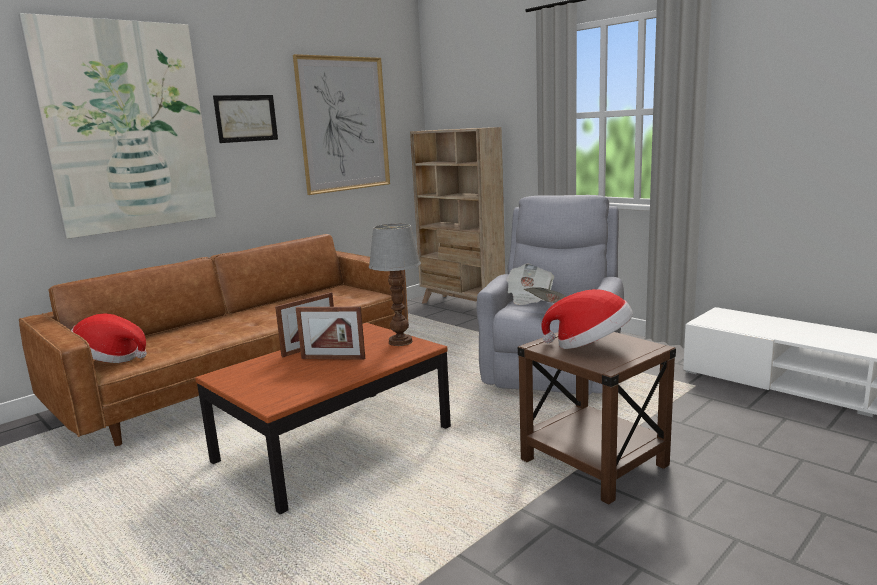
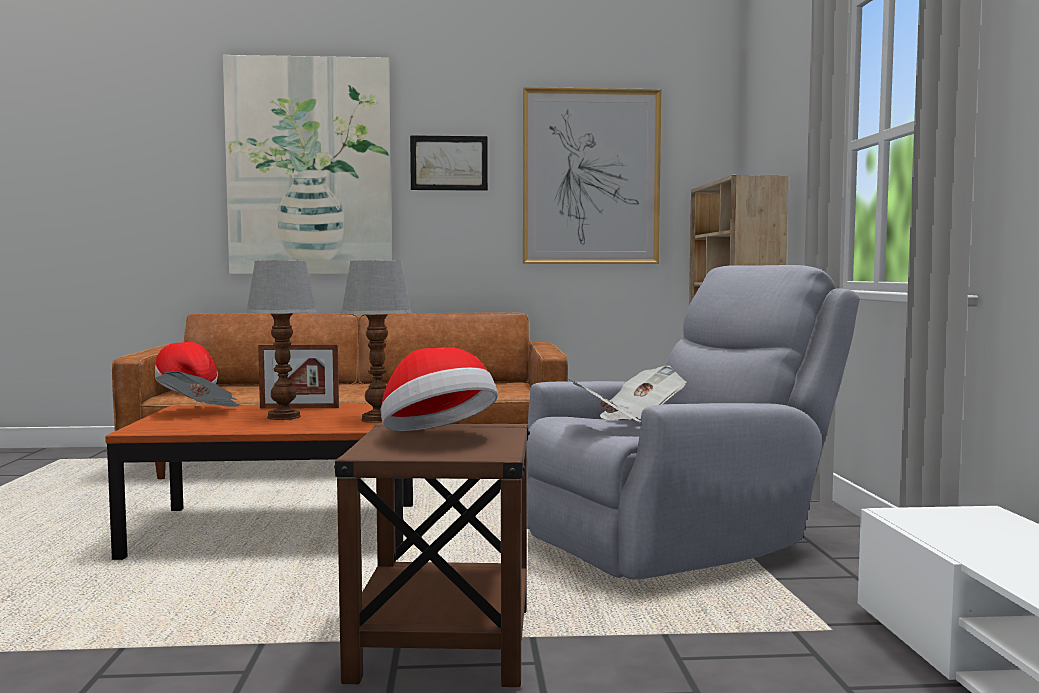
camera: 40 degrees right, 10 degrees down
picture frame [296,307,365,360] -> table lamp [246,260,317,420]
none -> newspaper [156,371,241,407]

